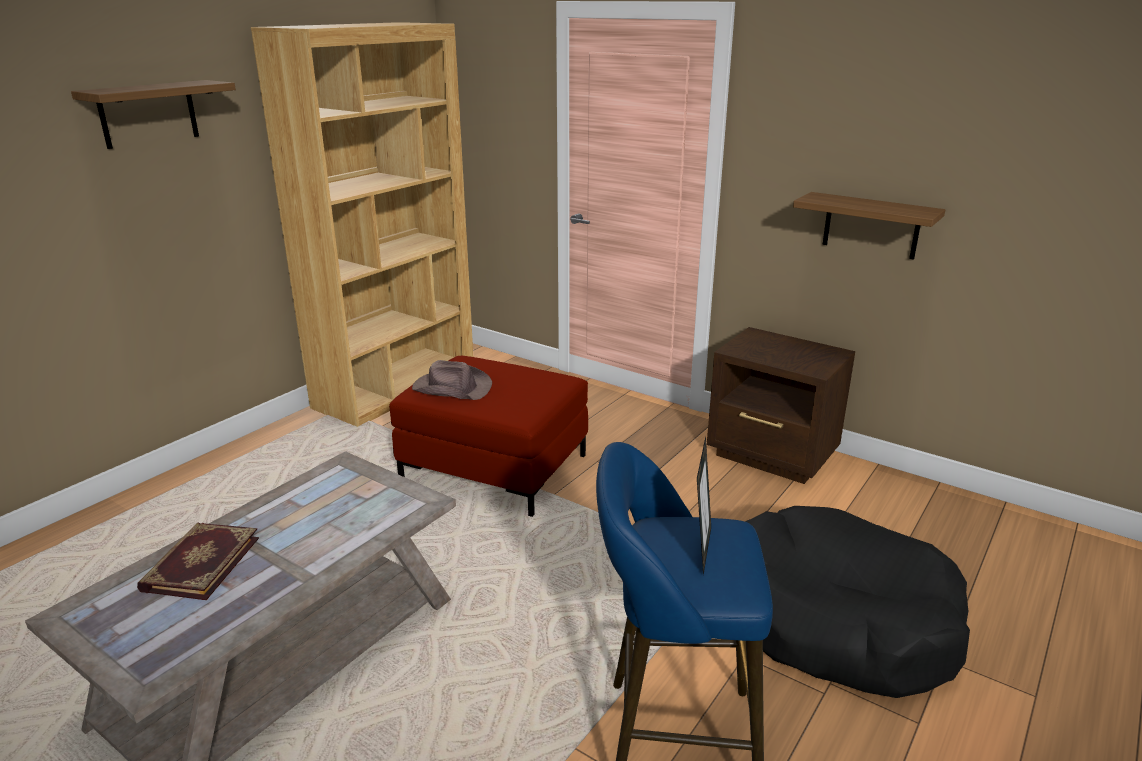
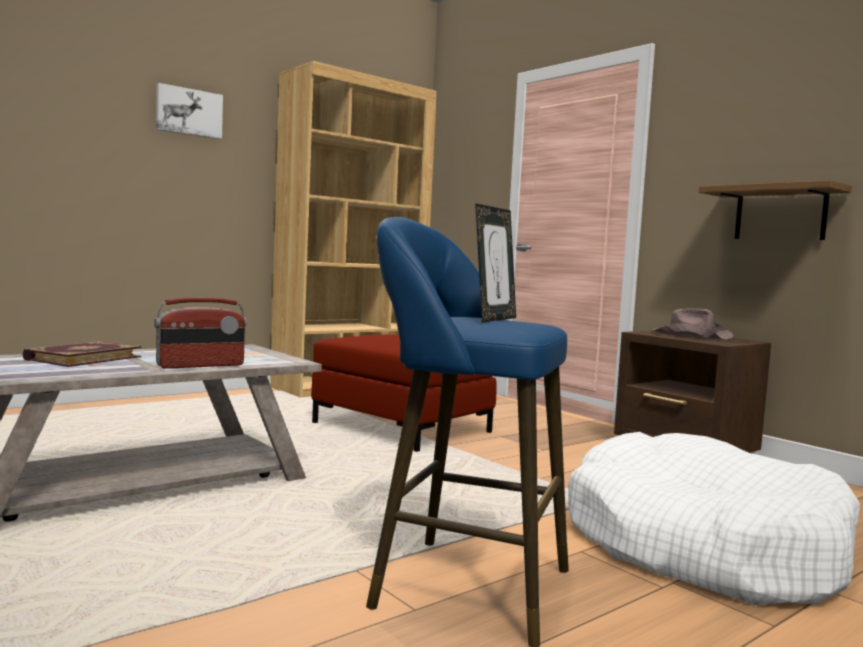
camera: 15 degrees right, 20 degrees down
shelf [71,80,236,149] -> picture [156,83,223,139]
brown hat [412,360,492,400] -> brown hat moved to [652,308,734,340]
black dog bed [745,506,970,698] -> white dog bed [568,432,860,605]
none -> radio [154,297,246,369]

